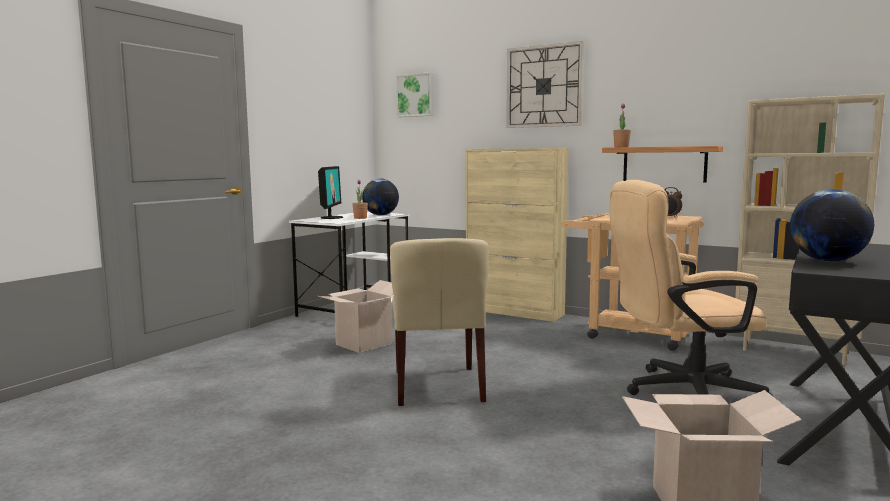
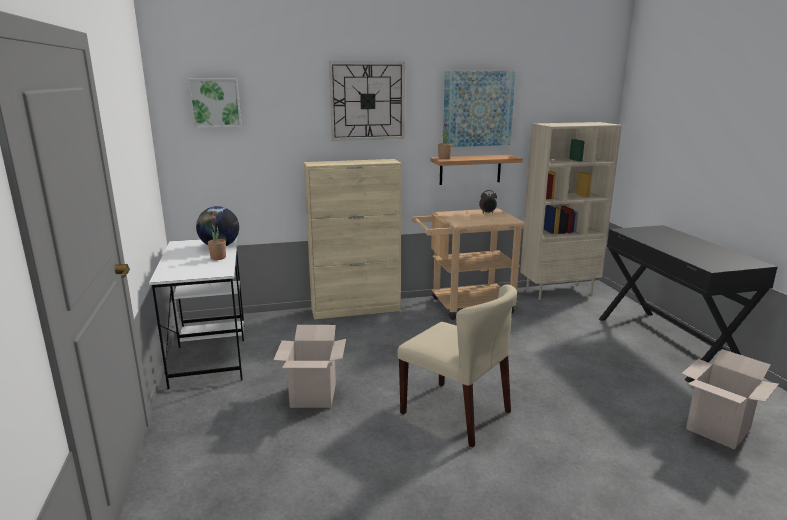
camera: 45 degrees left, 10 degrees up
monitor [318,166,343,219] -> none
beige office chair [610,180,773,396] -> none
globe [790,189,874,262] -> none
none -> picture [443,71,515,147]

